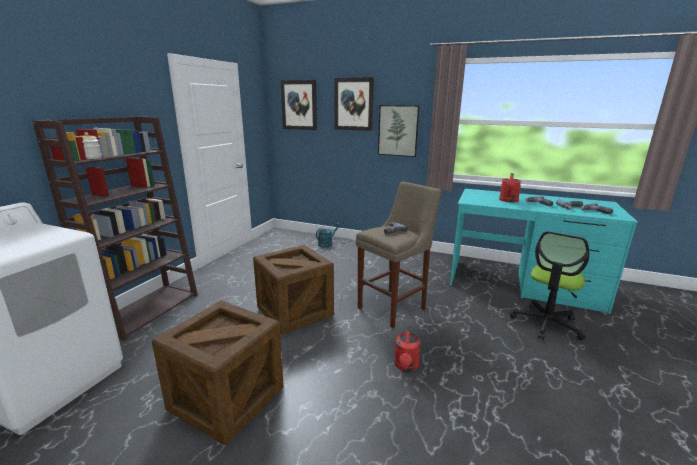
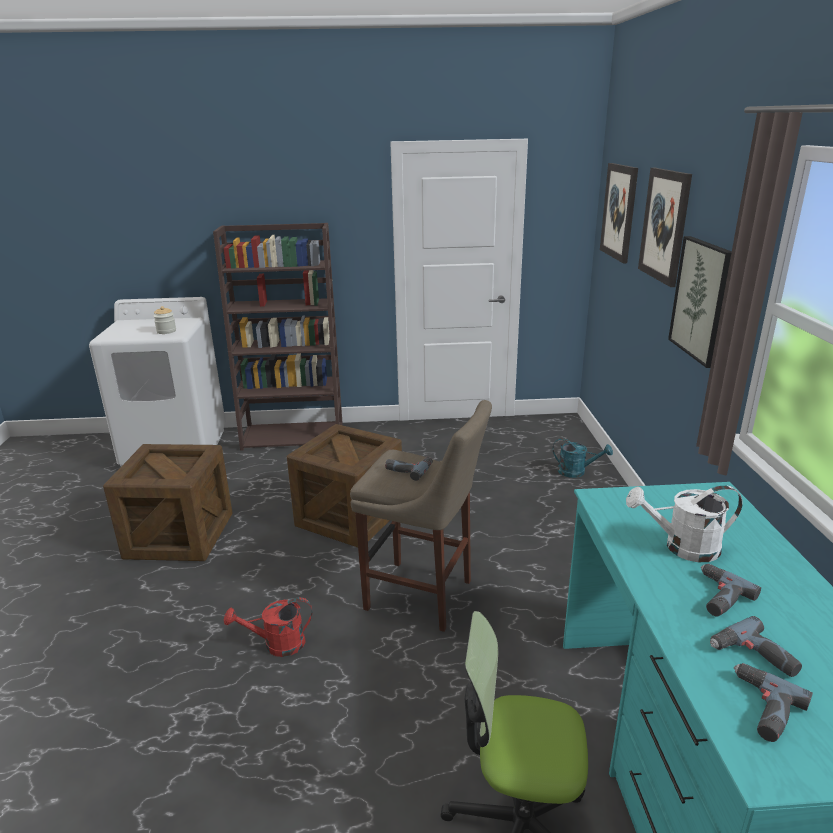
camera: 65 degrees right, 5 degrees up
jar [80,132,102,159] -> jar moved to [153,306,176,334]
red watering can [499,173,521,203] -> white watering can [626,486,743,562]

